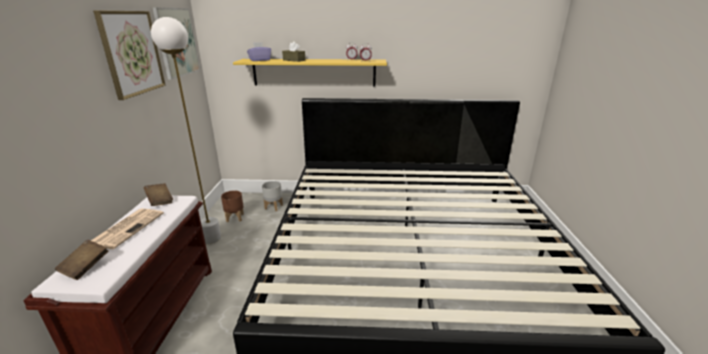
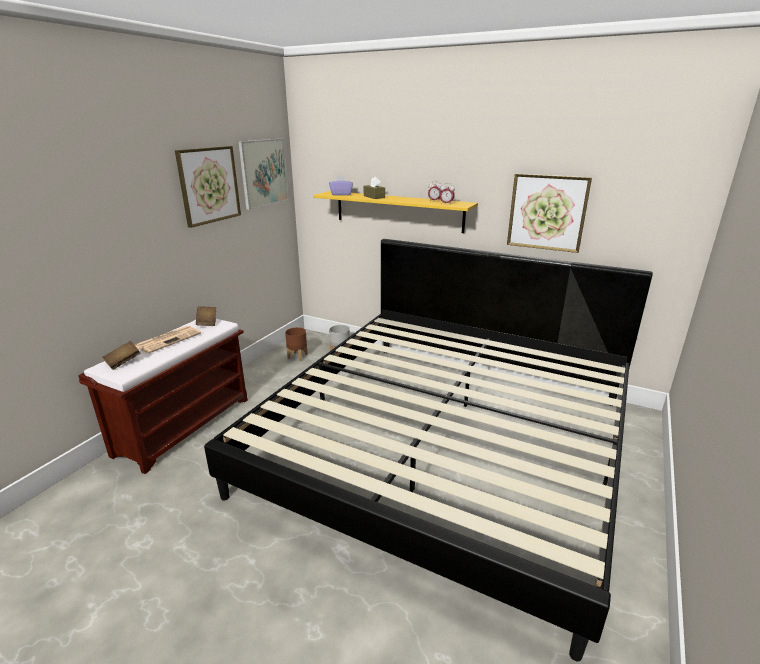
camera: 25 degrees right, 0 degrees up
white floor lamp [151,17,221,244] -> none
none -> picture [507,174,592,253]

